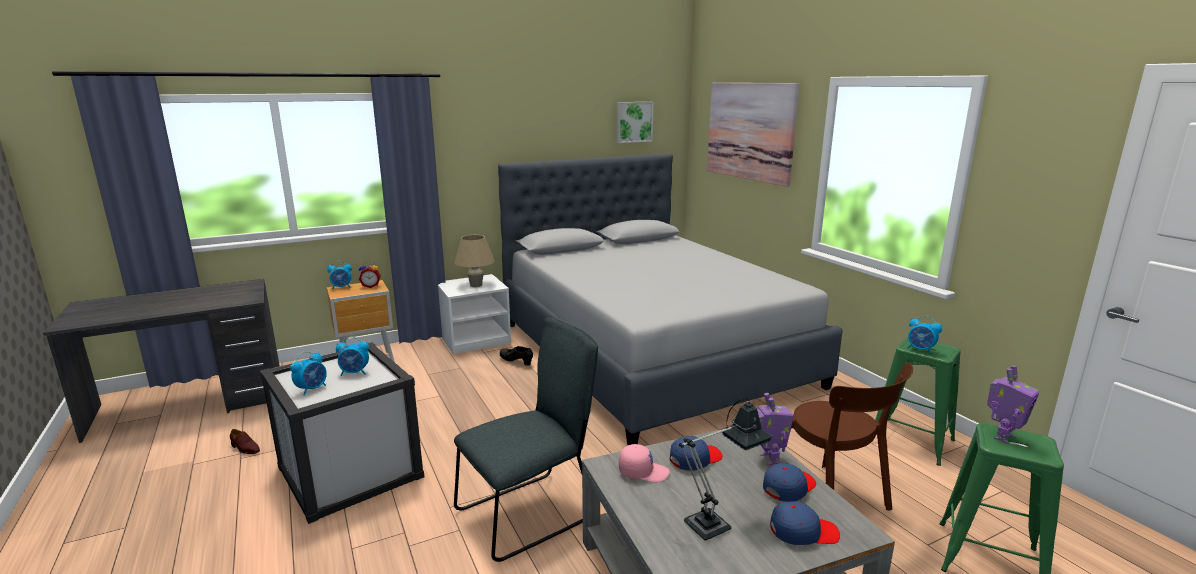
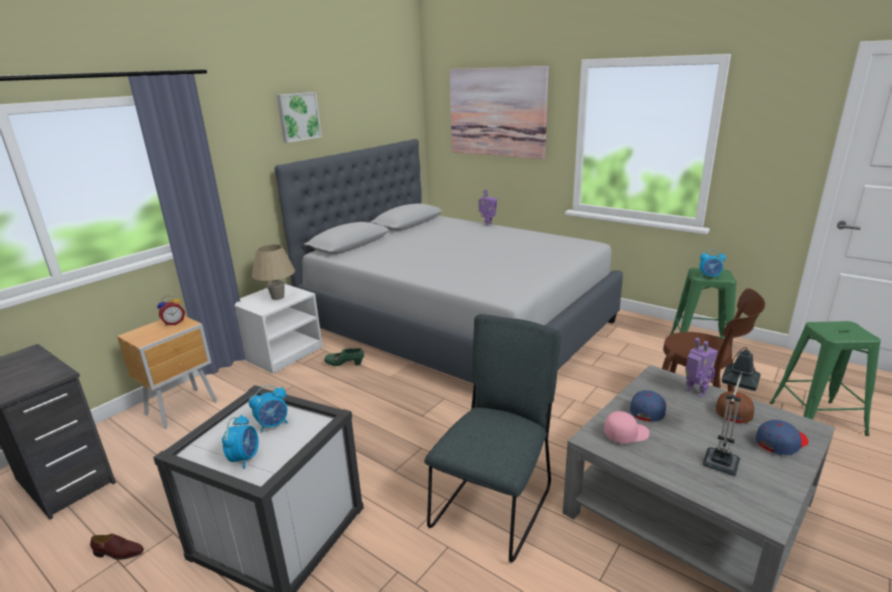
camera: 25 degrees left, 5 degrees up
alarm clock [327,261,352,289] -> none
black shoe [499,346,533,365] -> green shoe [324,348,364,366]
picture [617,102,653,143] -> picture moved to [277,92,322,143]
blue cap [763,463,816,502] -> brown cap [716,391,754,423]
toy robot [987,366,1040,444] -> toy robot moved to [478,189,497,226]

